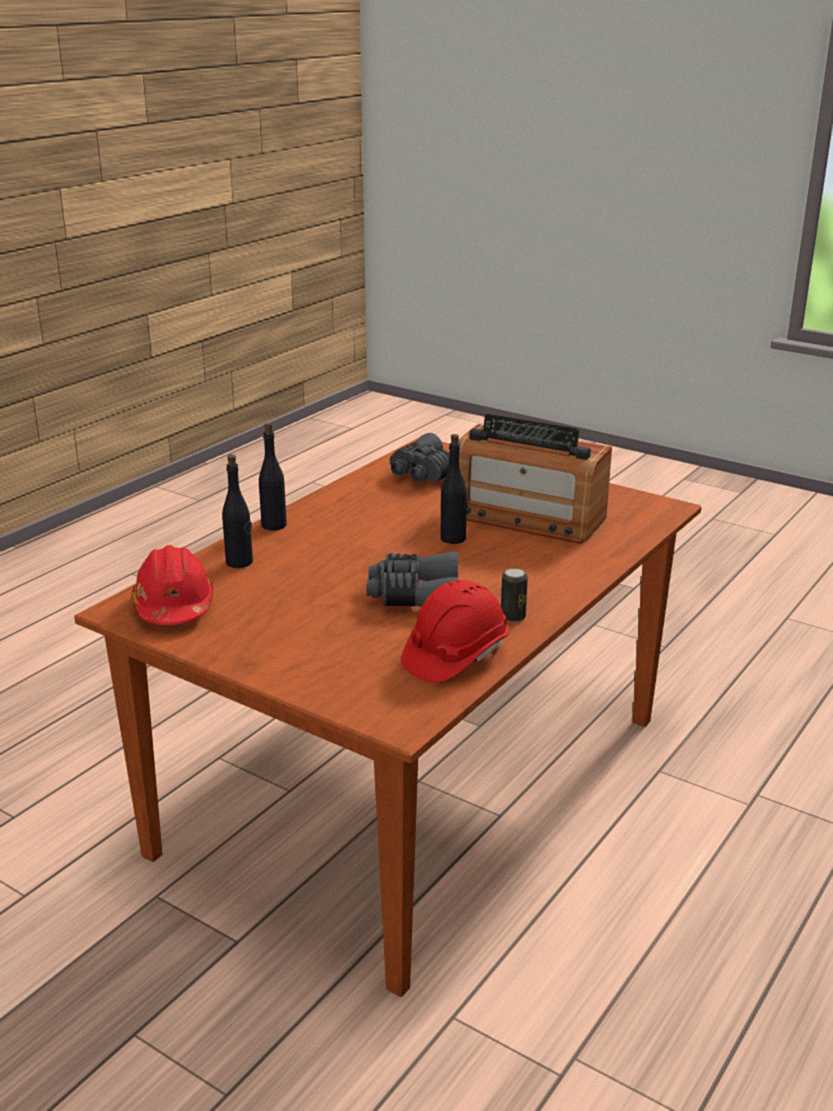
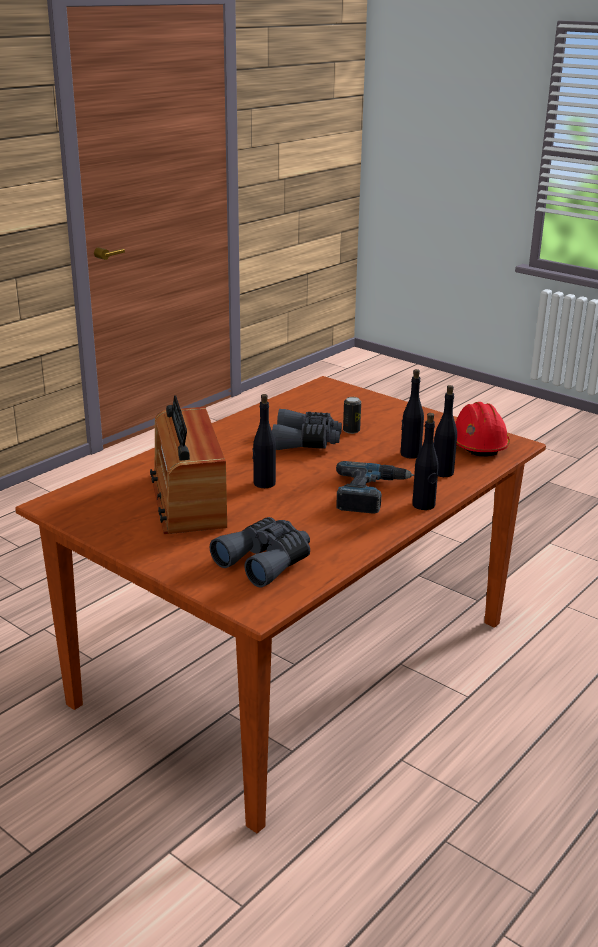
camera: 175 degrees left, 0 degrees up
red hard hat [401,580,509,683] -> none
radio [458,414,612,544] -> radio turned 135 degrees counterclockwise [150,395,227,534]
can [501,568,528,622] -> can moved to [343,397,361,434]
none -> power drill [336,461,414,514]
none -> black bottle [400,369,424,459]

